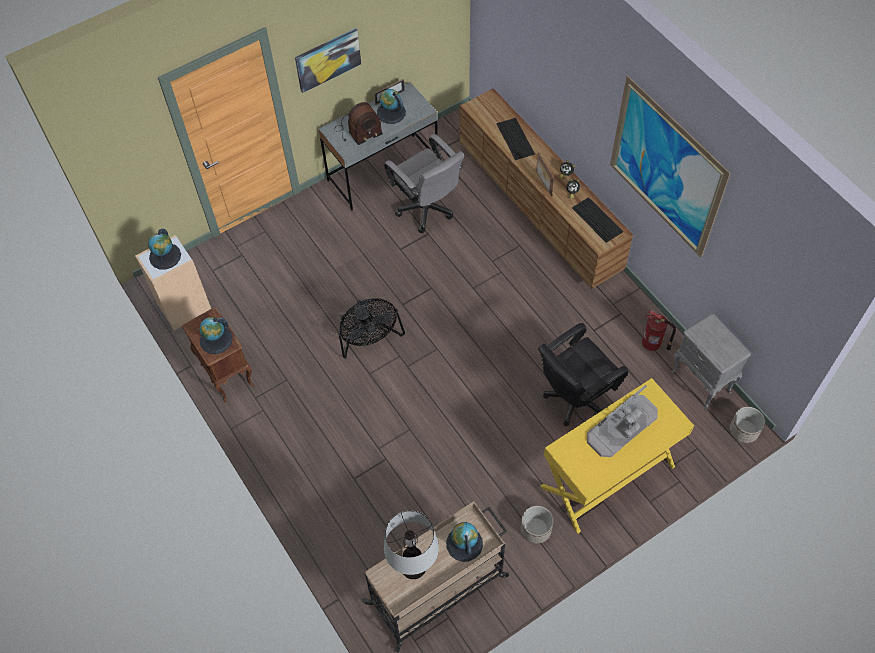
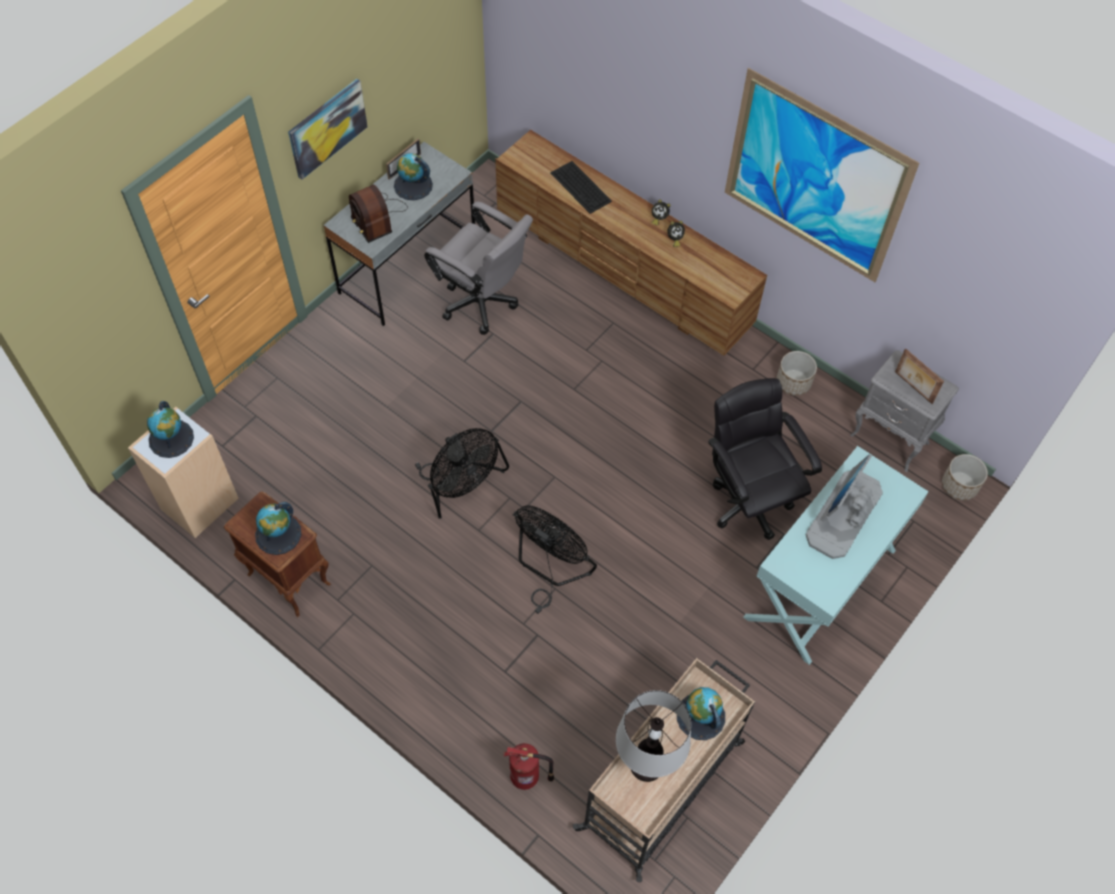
camera: 20 degrees left, 0 degrees up
radio [335,102,382,145] -> radio turned 105 degrees clockwise [349,185,408,243]
planter [521,506,553,544] -> planter moved to [777,351,817,396]
picture frame [536,152,554,197] -> picture frame moved to [895,348,944,404]
black office chair [538,323,628,426] -> black office chair turned 120 degrees clockwise [708,378,822,540]
yellow desk [540,378,694,534] -> turquoise desk [743,446,929,665]
keyboard [572,197,623,243] -> none
fire extinguisher [642,310,676,351] -> fire extinguisher moved to [504,743,554,790]
none -> black fan [513,505,597,614]

